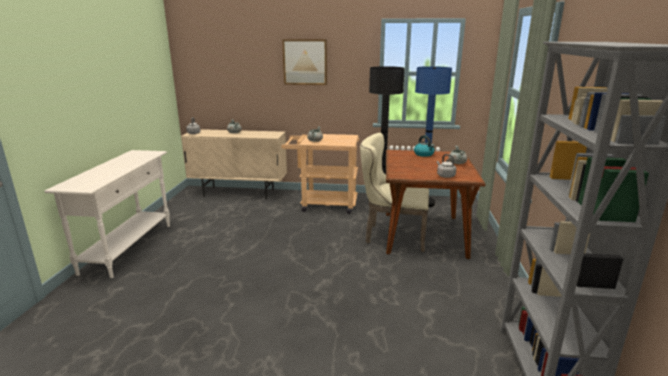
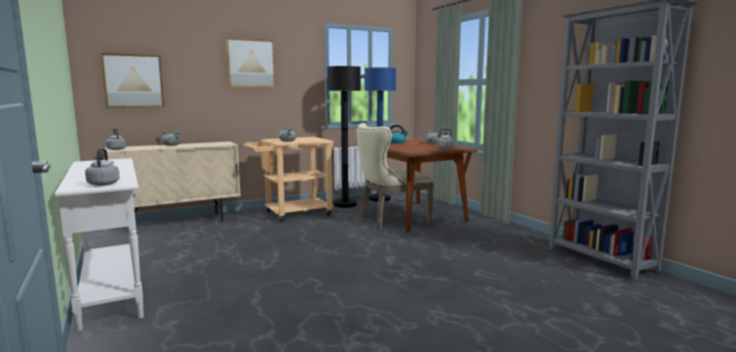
camera: 35 degrees left, 10 degrees down
none -> grey kettle [85,148,120,186]
none -> picture [101,53,165,108]

